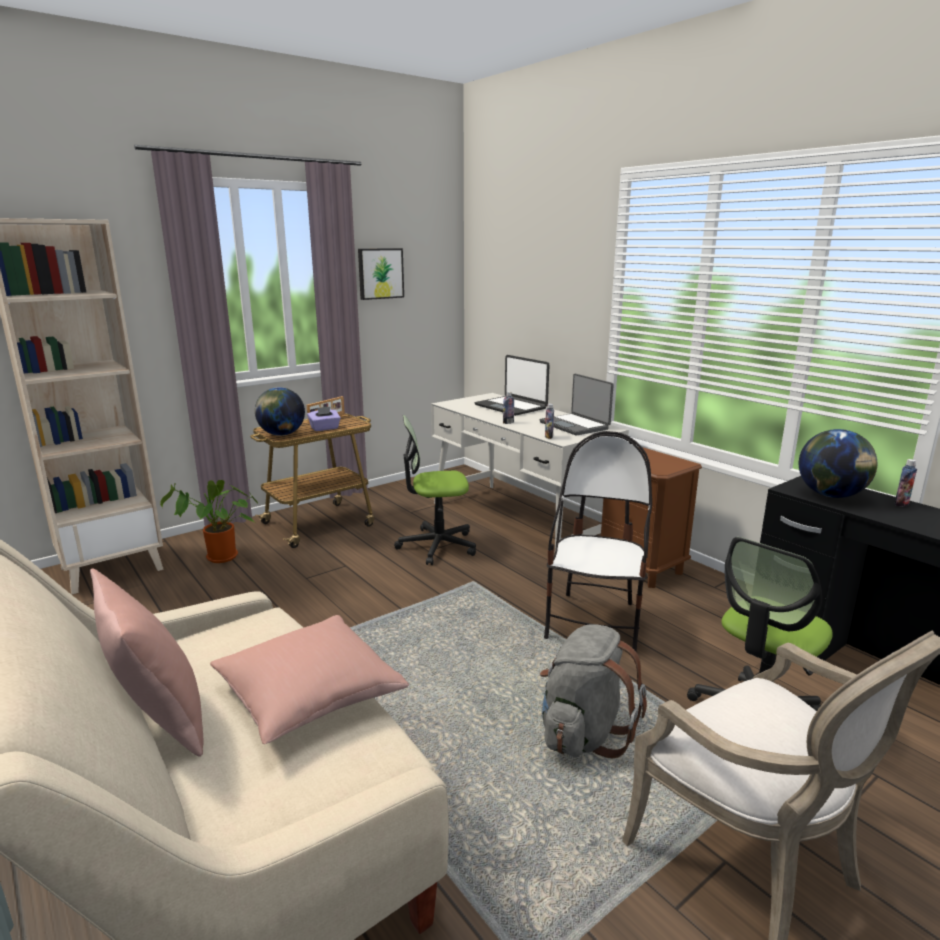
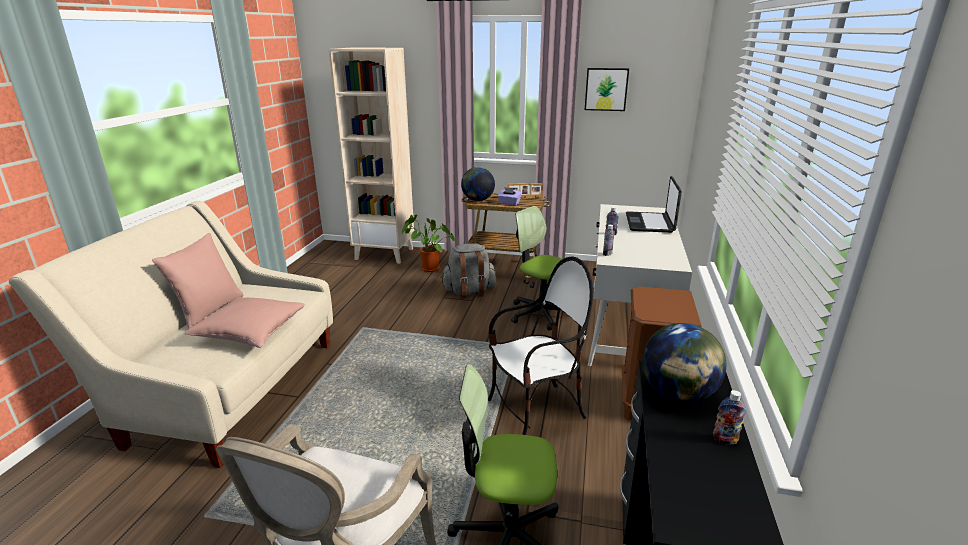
camera: 50 degrees right, 5 degrees up
laptop [540,374,614,435] -> none
grey backpack [540,624,647,758] -> grey backpack moved to [441,243,496,299]

